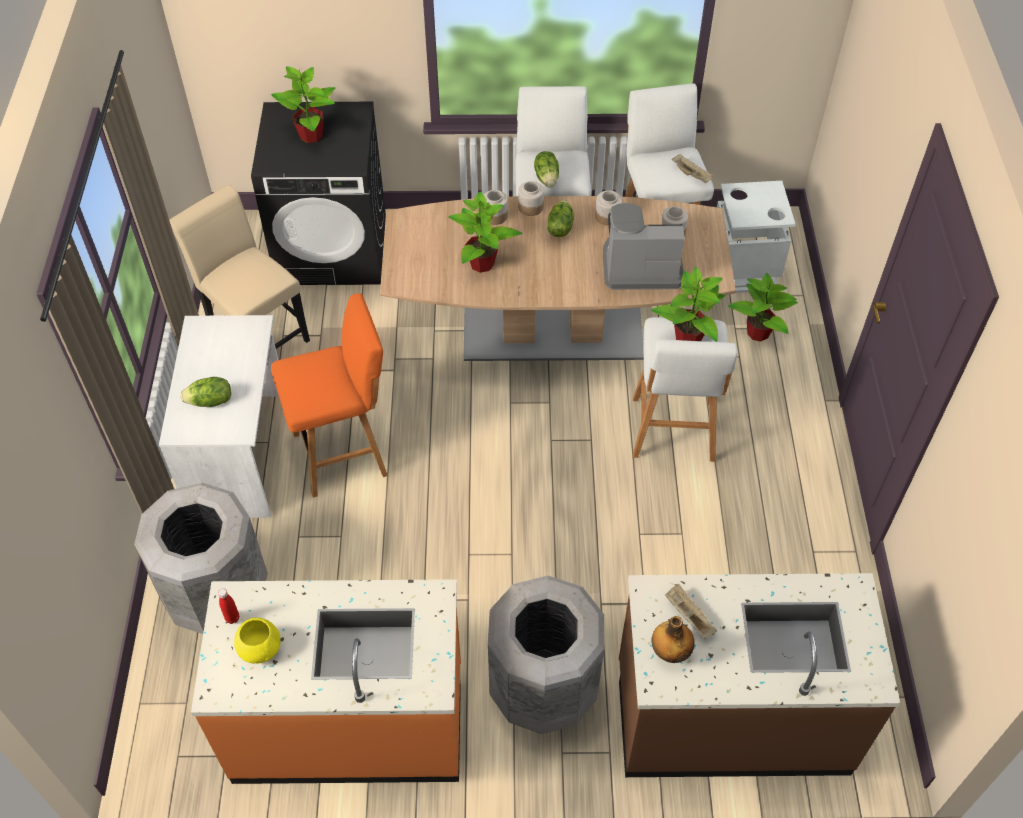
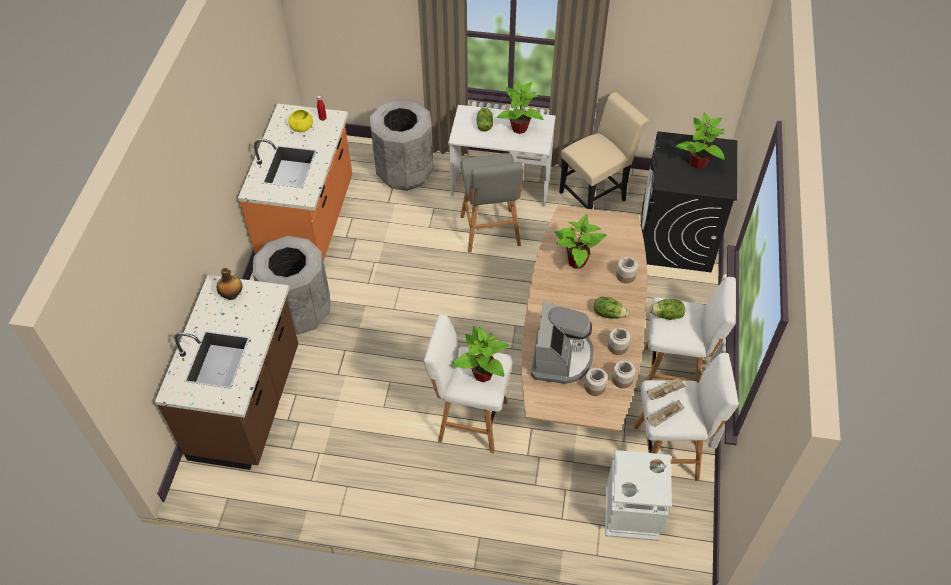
camera: 100 degrees right, 0 degrees up
orange stool [271,293,388,498] -> grey stool [461,153,523,253]
jar [518,181,544,216] -> jar moved to [612,360,635,389]
beige tray [665,584,717,639] -> beige tray moved to [647,377,686,400]
potted plant [728,273,798,342] -> potted plant moved to [497,81,544,134]

